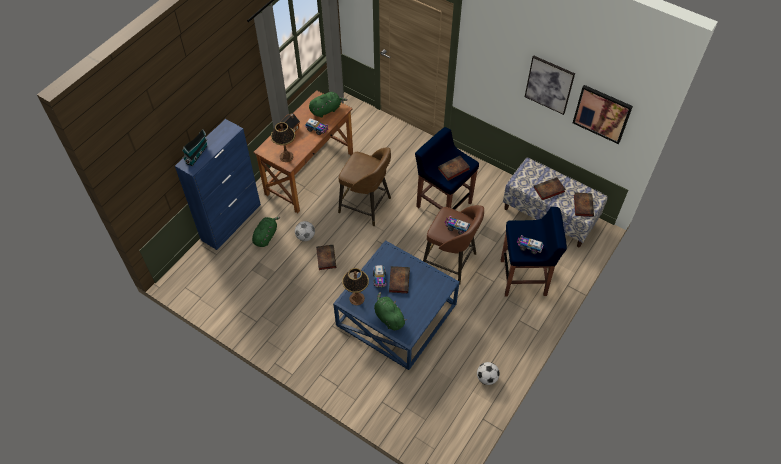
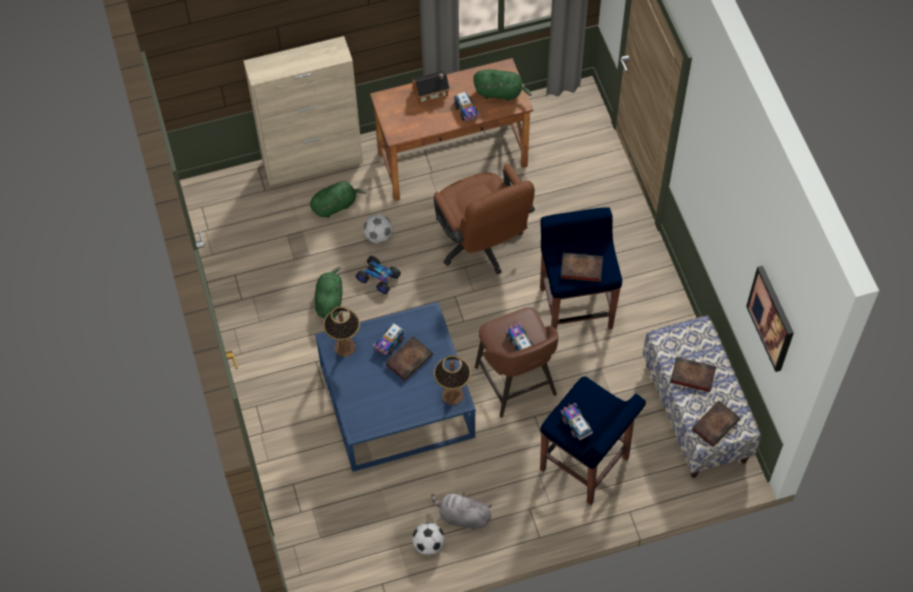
camera: 40 degrees right, 5 degrees up
blue cabinet [175,119,261,250] -> beige cabinet [244,36,363,186]
toy house [182,129,208,166] -> none
table lamp [271,122,295,162] -> table lamp moved to [434,355,471,405]
book [316,245,336,270] -> toy car [356,256,401,294]
brown stool [338,147,391,226] -> brown office chair [433,163,535,274]
green plush toy [374,292,407,331] -> green plush toy moved to [315,267,342,318]
picture [525,56,575,115] -> none
none -> grey plush toy [431,492,492,530]

